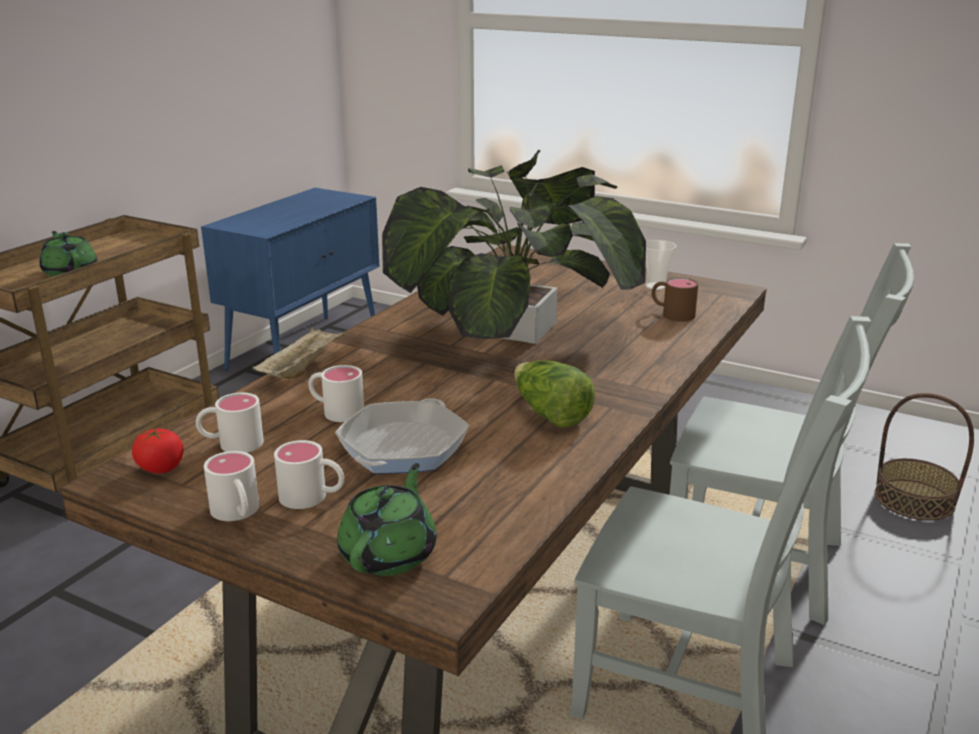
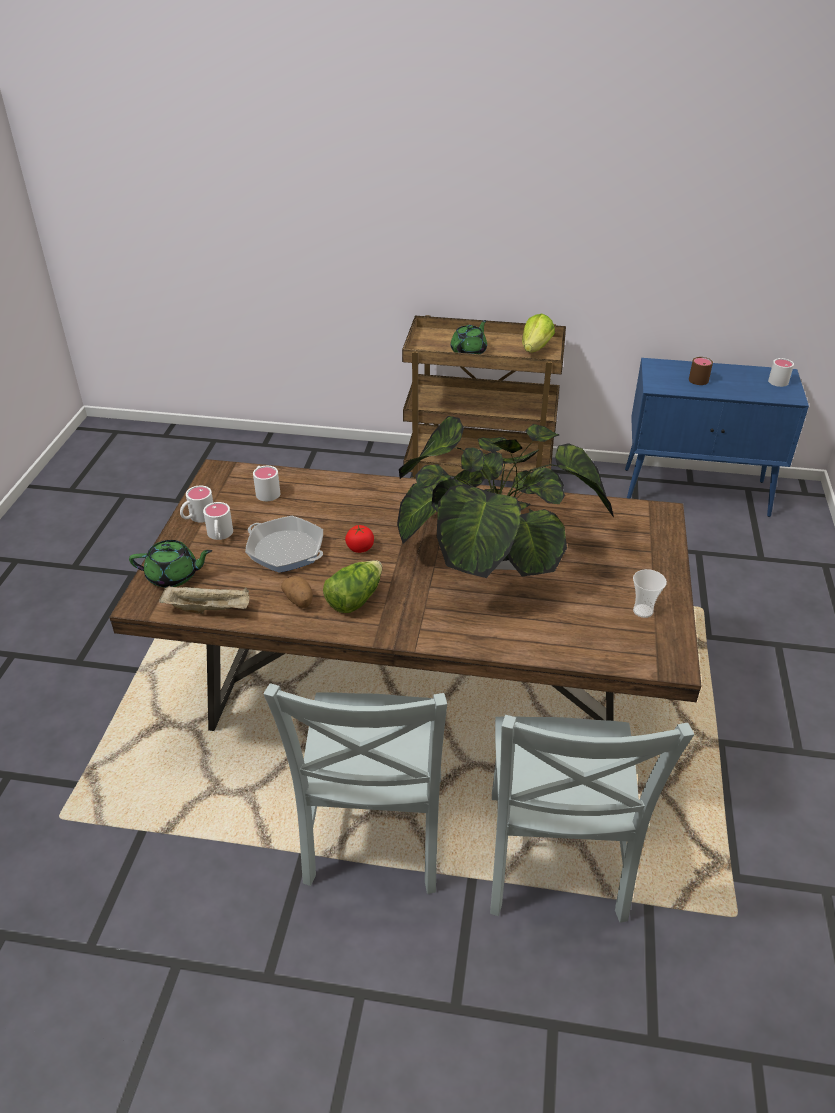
camera: 70 degrees right, 15 degrees up
tomato [132,428,184,473] -> tomato moved to [345,525,374,553]
beige tray [253,327,345,379] -> beige tray moved to [159,585,250,614]
white mug [308,365,364,422] -> white mug moved to [768,358,794,387]
frying pan [335,398,469,474] -> frying pan turned 150 degrees counterclockwise [245,516,323,573]
brown mug [652,277,698,322] -> brown mug moved to [689,357,713,385]
basket [875,393,974,520] -> none
none -> potato [281,576,313,608]
none -> lettuce [522,314,555,352]

